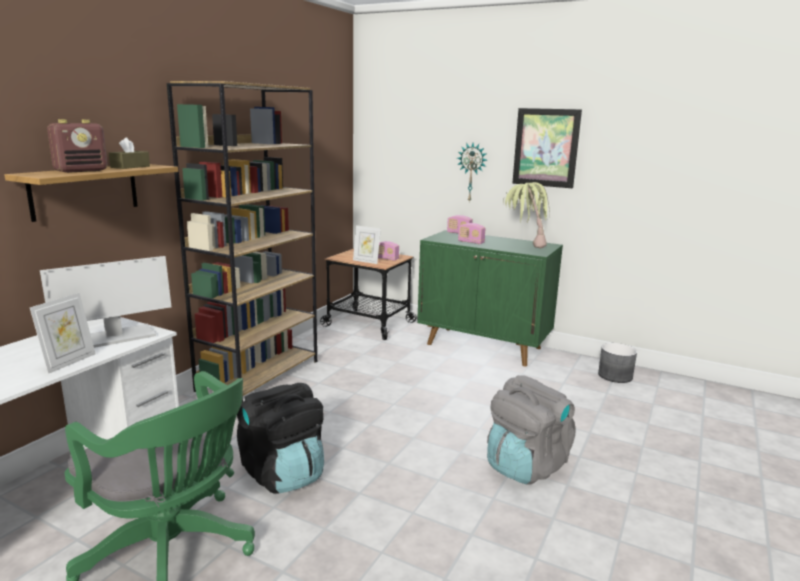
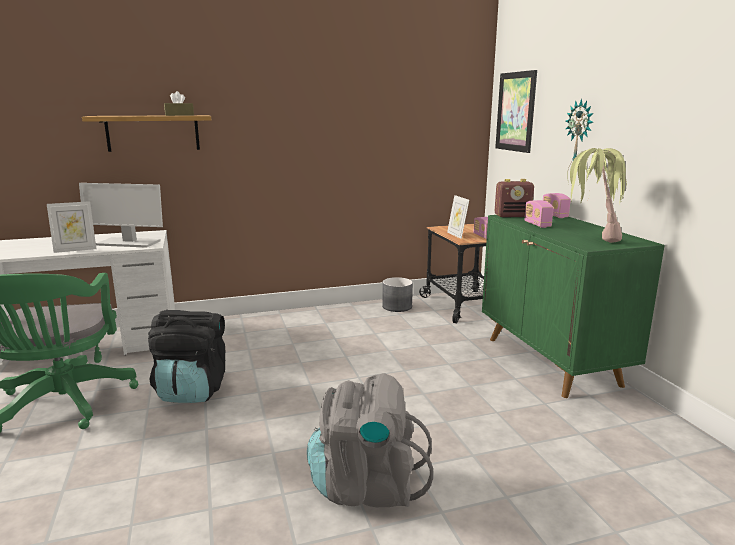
camera: 45 degrees right, 0 degrees up
radio [47,119,108,173] -> radio moved to [495,179,534,218]
brown bookcase [167,81,317,402] -> none
picture [512,108,582,188] -> picture moved to [495,70,537,153]
grey planter [598,343,637,383] -> grey planter moved to [382,277,413,312]

